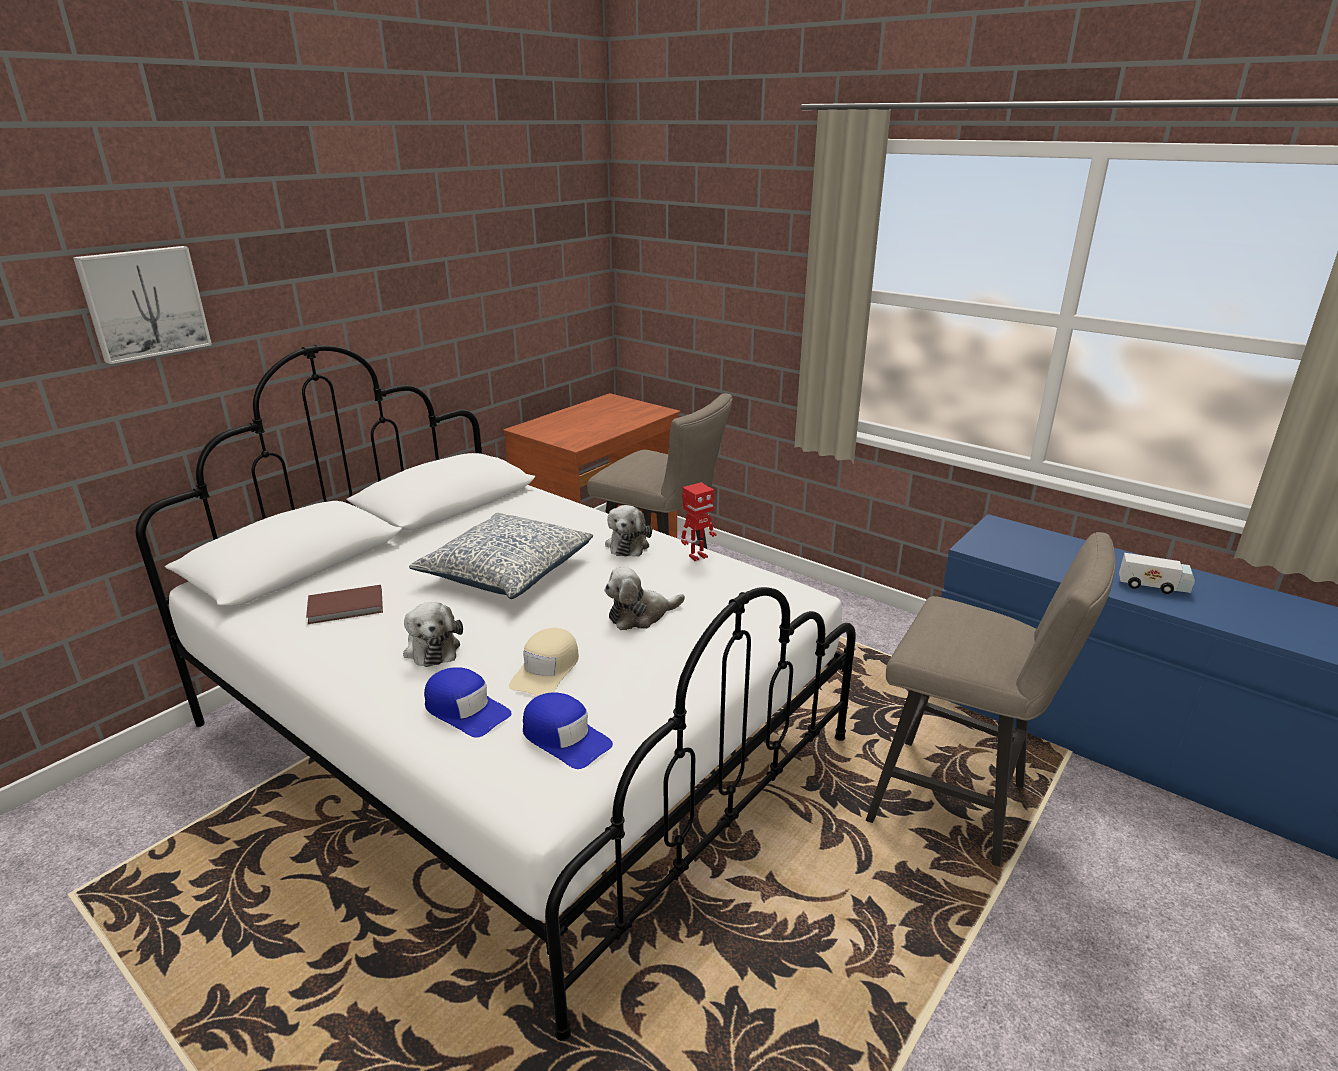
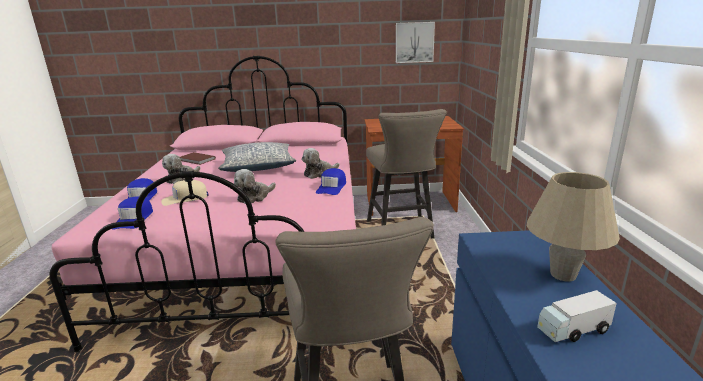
camera: 50 degrees right, 5 degrees down
picture [73,246,212,364] -> picture moved to [396,22,435,63]
white bed [136,345,856,1041] -> pink bed [49,56,356,352]
plush toy [604,567,685,630] -> plush toy turned 75 degrees counterclockwise [234,169,276,204]
toy robot [681,482,716,561] -> blue cap [316,168,346,195]
toy truck [1119,553,1195,594] -> toy truck turned 90 degrees clockwise [537,290,617,342]
none -> beige table lamp [527,172,620,282]

